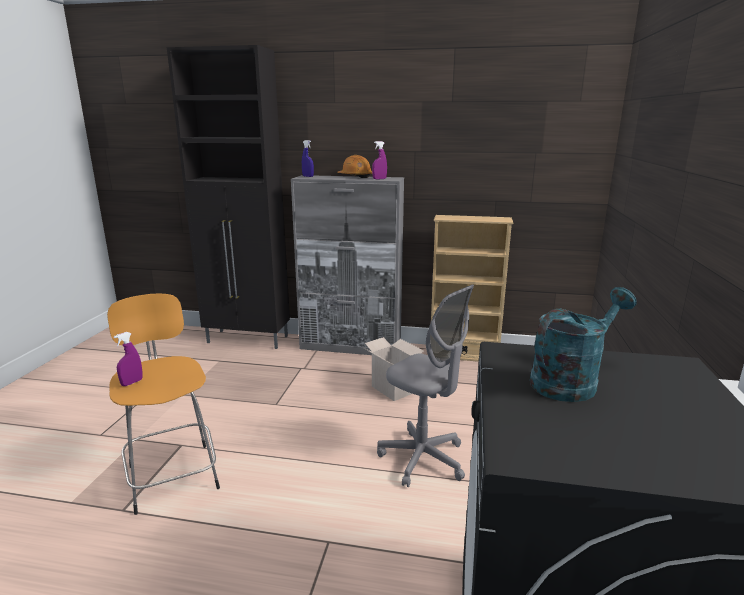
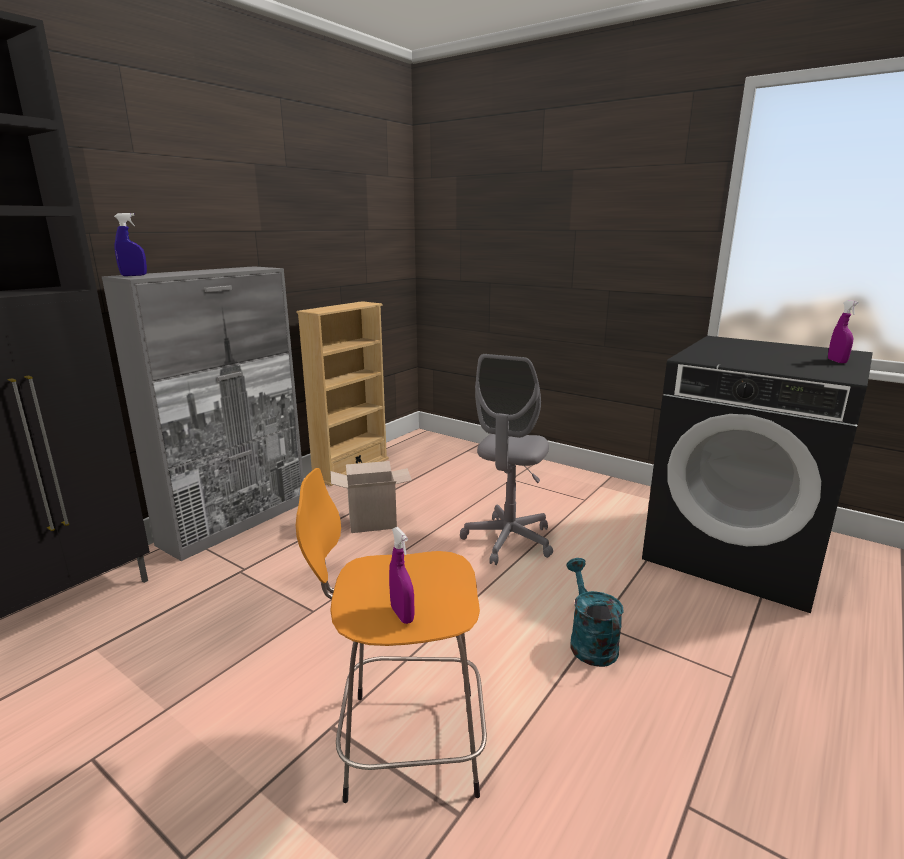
camera: 65 degrees left, 0 degrees up
orange hard hat [337,155,372,178] -> none
purple spray bottle [372,141,387,179] -> purple spray bottle moved to [828,300,859,363]
grey office chair [377,285,474,487] -> grey office chair turned 135 degrees clockwise [460,354,553,565]
turquoise watering can [530,287,637,402] -> turquoise watering can moved to [566,558,624,667]

